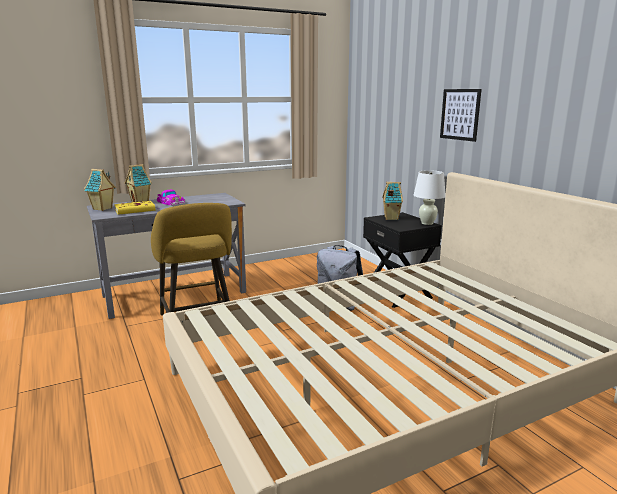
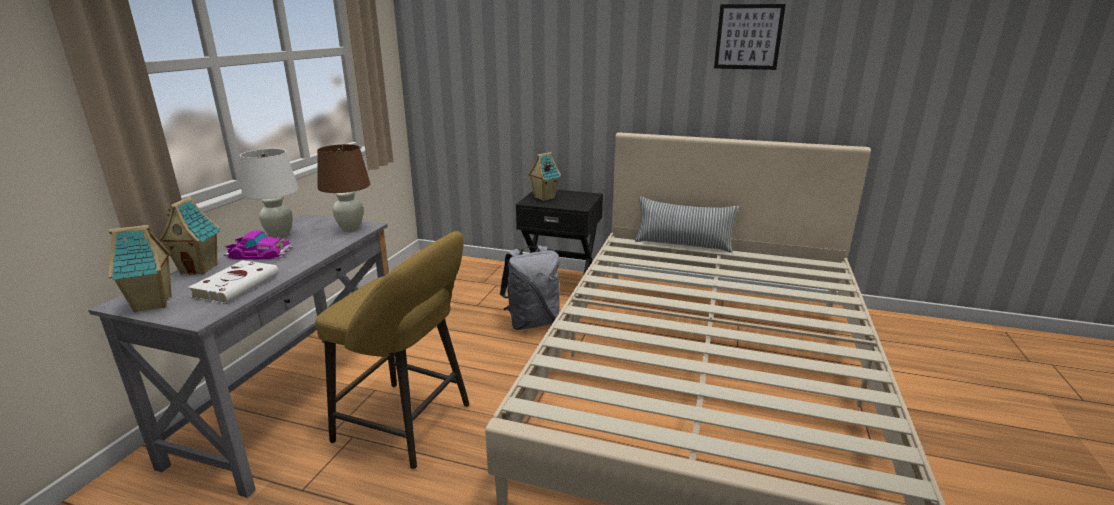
camera: 45 degrees left, 5 degrees up
yellow book [114,201,160,215] -> white book [188,260,279,304]
white table lamp [414,170,445,225] -> white table lamp moved to [240,149,299,239]
picture [440,89,482,142] -> picture moved to [714,4,786,70]
none -> brown table lamp [317,144,370,232]
none -> pillow [635,197,739,253]

